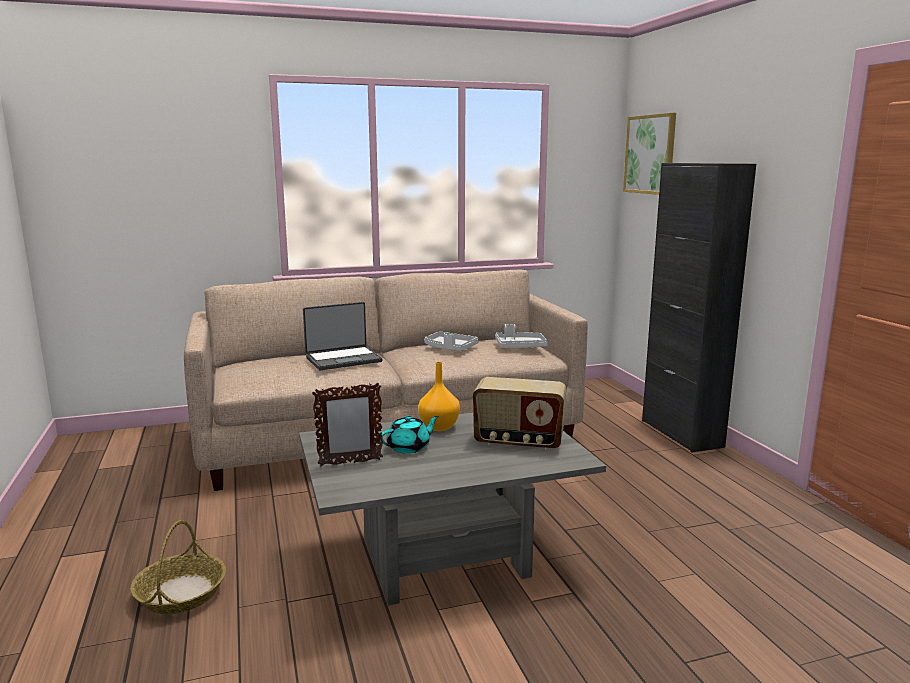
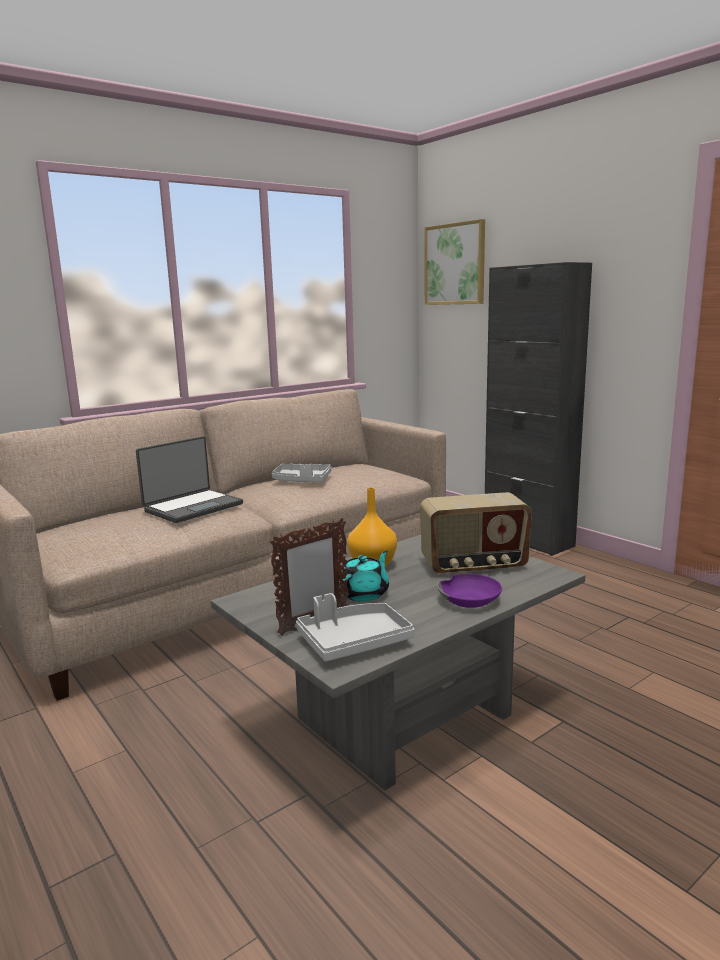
camera: 20 degrees left, 0 degrees up
basket [131,520,226,614] -> none
grey tray [495,324,548,348] -> grey tray moved to [296,593,415,661]
none -> purple bowl [437,573,502,608]

